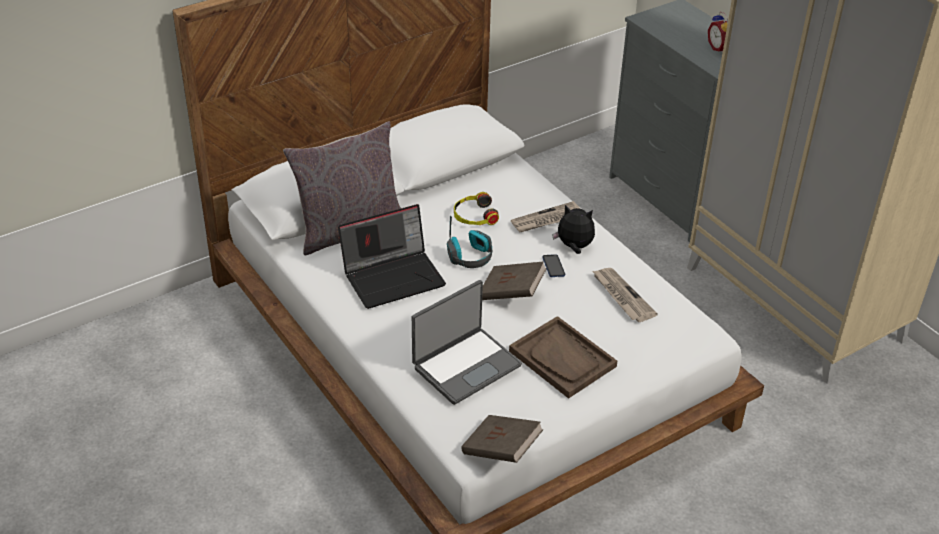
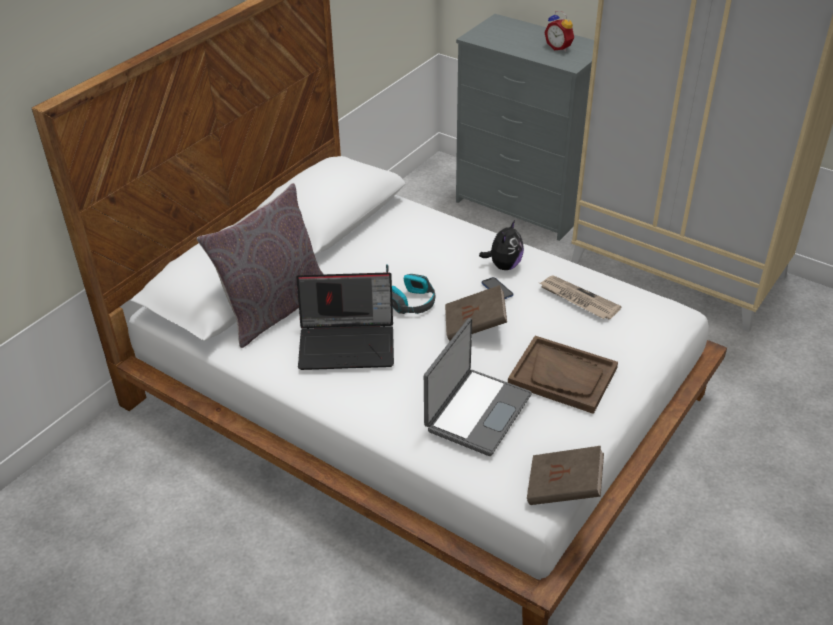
camera: 20 degrees left, 0 degrees up
laptop [338,204,446,309] -> laptop turned 45 degrees clockwise [296,272,394,370]
headphones [454,192,499,225] -> none
newspaper [511,201,581,232] -> none
plush toy [552,205,595,254] -> plush toy turned 120 degrees clockwise [479,220,524,270]

